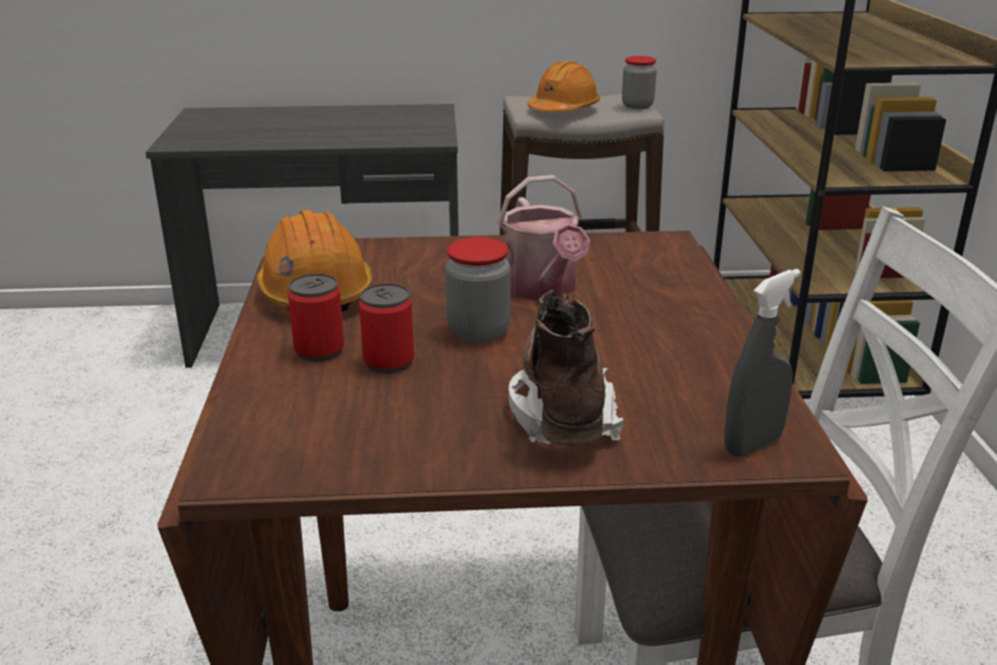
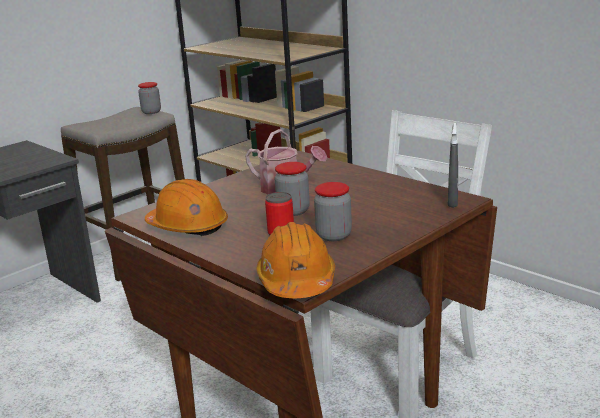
camera: 40 degrees left, 5 degrees down
can [288,274,344,362] -> none
brown boot [509,290,624,446] -> none
orange hard hat [527,61,600,112] -> orange hard hat moved to [257,222,335,298]
none -> jar [314,182,352,241]

